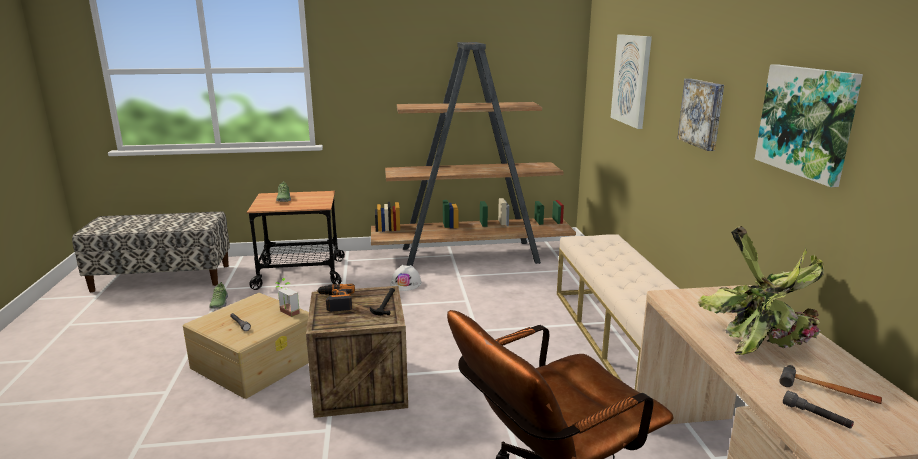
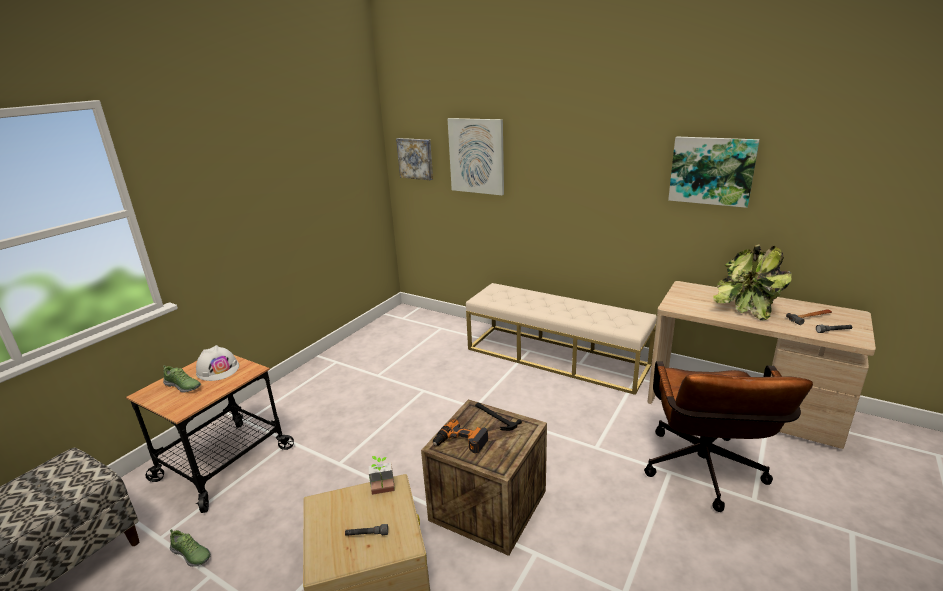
camera: 50 degrees left, 5 degrees up
brown bookcase [371,42,576,266] -> none
white hard hat [390,265,422,291] -> white hard hat moved to [196,345,239,381]
picture [677,79,724,151] -> picture moved to [396,138,433,180]

